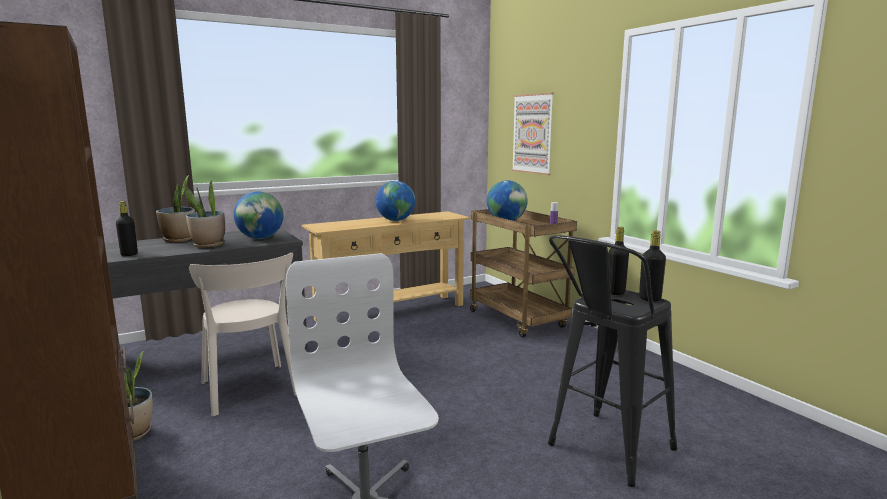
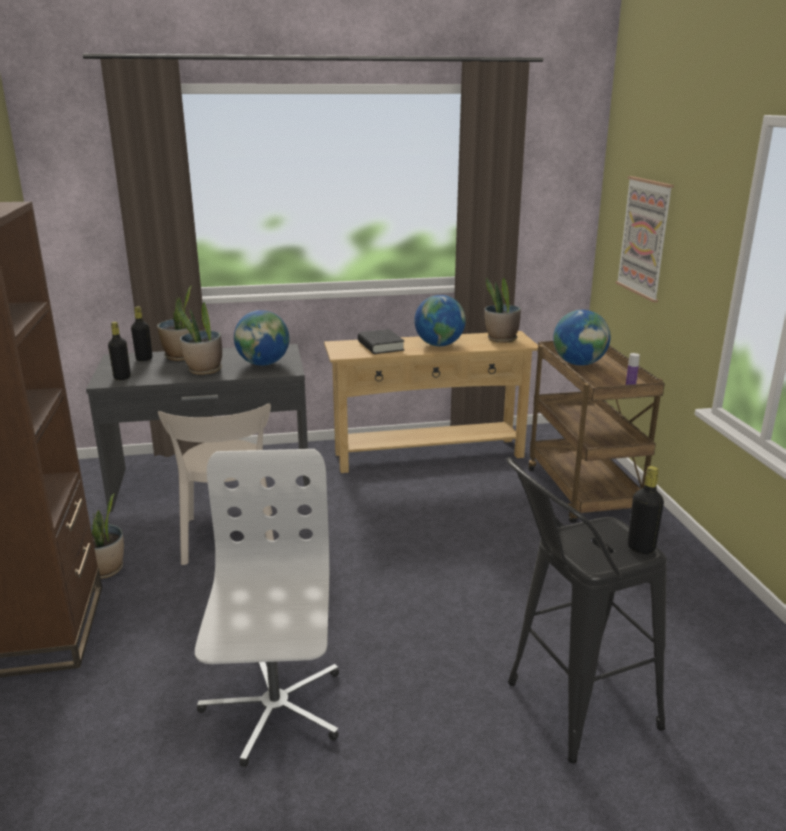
camera: 20 degrees right, 10 degrees up
black bottle [608,227,629,295] -> black bottle moved to [131,306,152,361]
none -> black book [358,329,404,354]
none -> potted plant [485,277,521,343]

